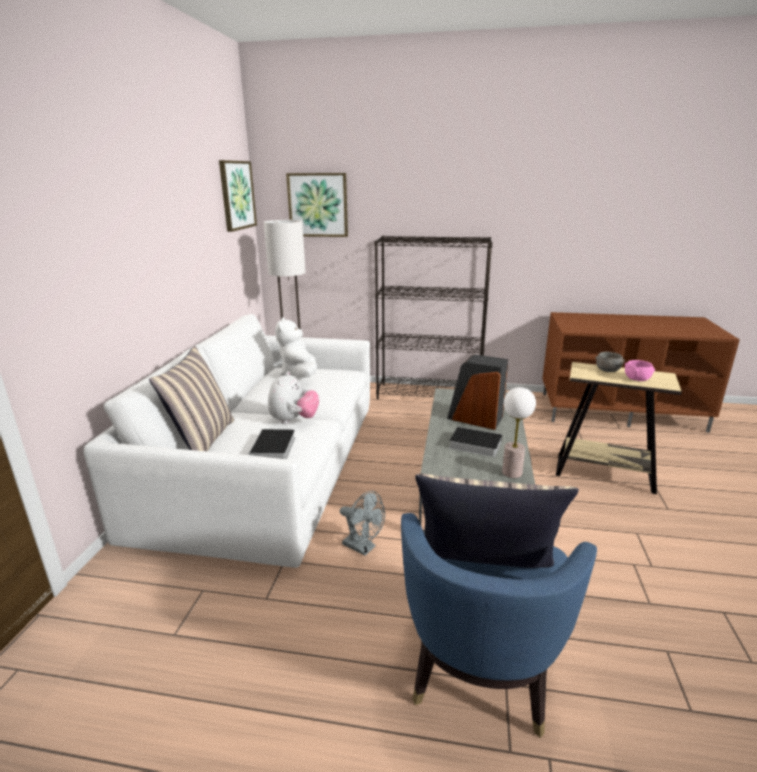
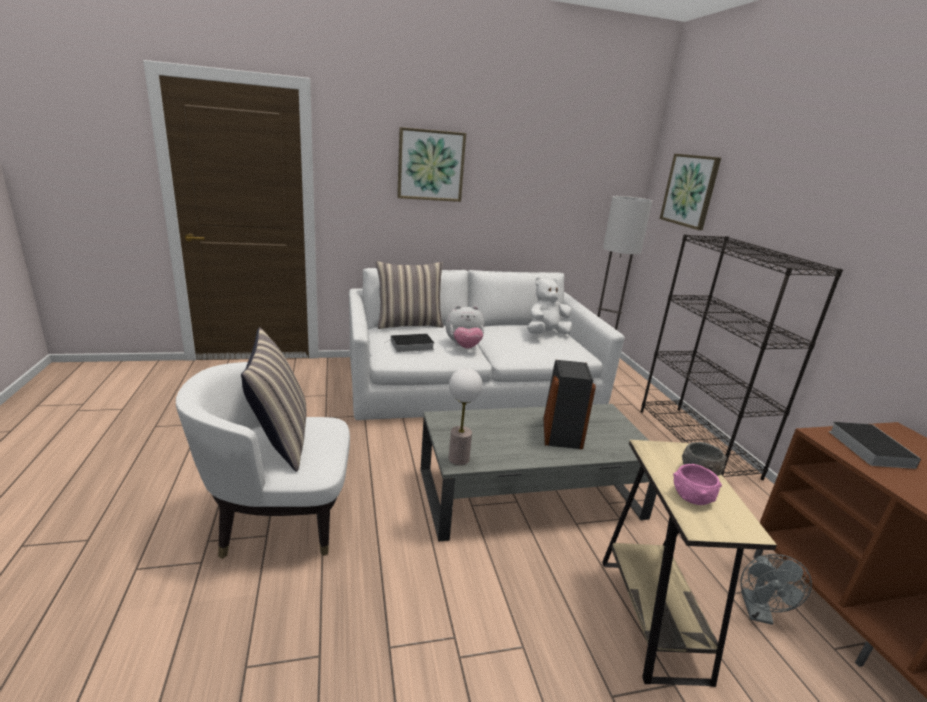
camera: 65 degrees right, 0 degrees up
picture [219,160,257,232] -> picture moved to [397,127,466,202]
grey fan [340,491,385,556] -> grey fan moved to [740,554,812,625]
blue armchair [401,513,597,738] -> white armchair [176,362,350,559]
book [449,427,502,457] -> book moved to [829,422,921,469]

